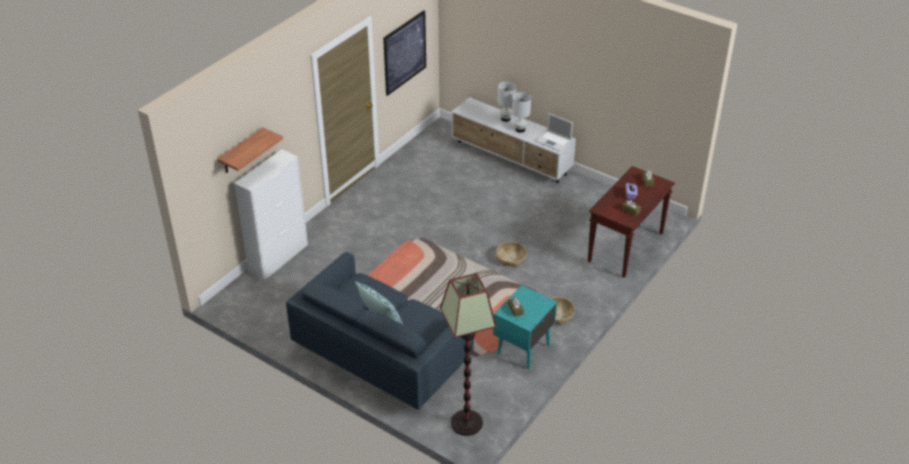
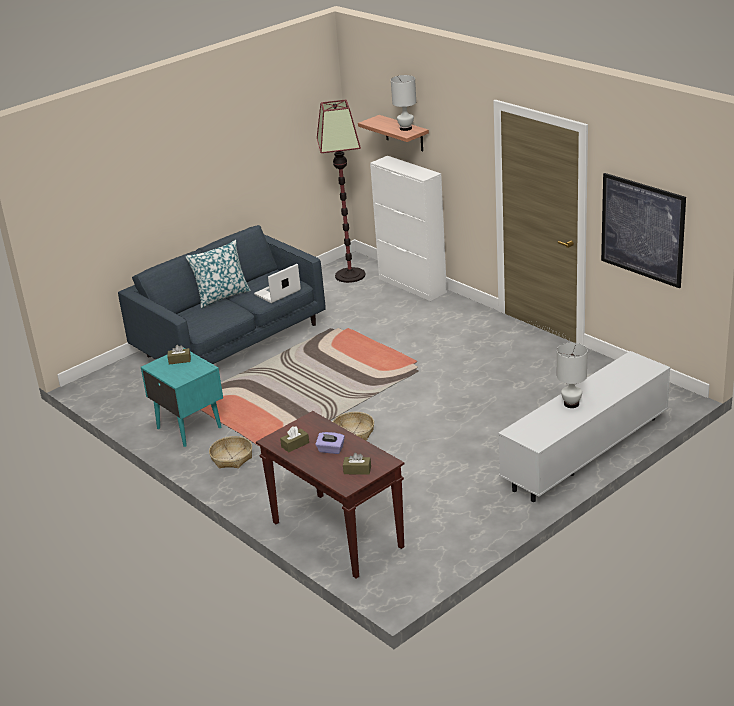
camera: 105 degrees right, 10 degrees down
floor lamp [440,273,496,436] -> floor lamp moved to [317,100,365,283]
white table lamp [497,82,516,122] -> white table lamp moved to [391,75,416,131]
laptop [536,113,573,151] -> laptop moved to [254,264,301,303]

